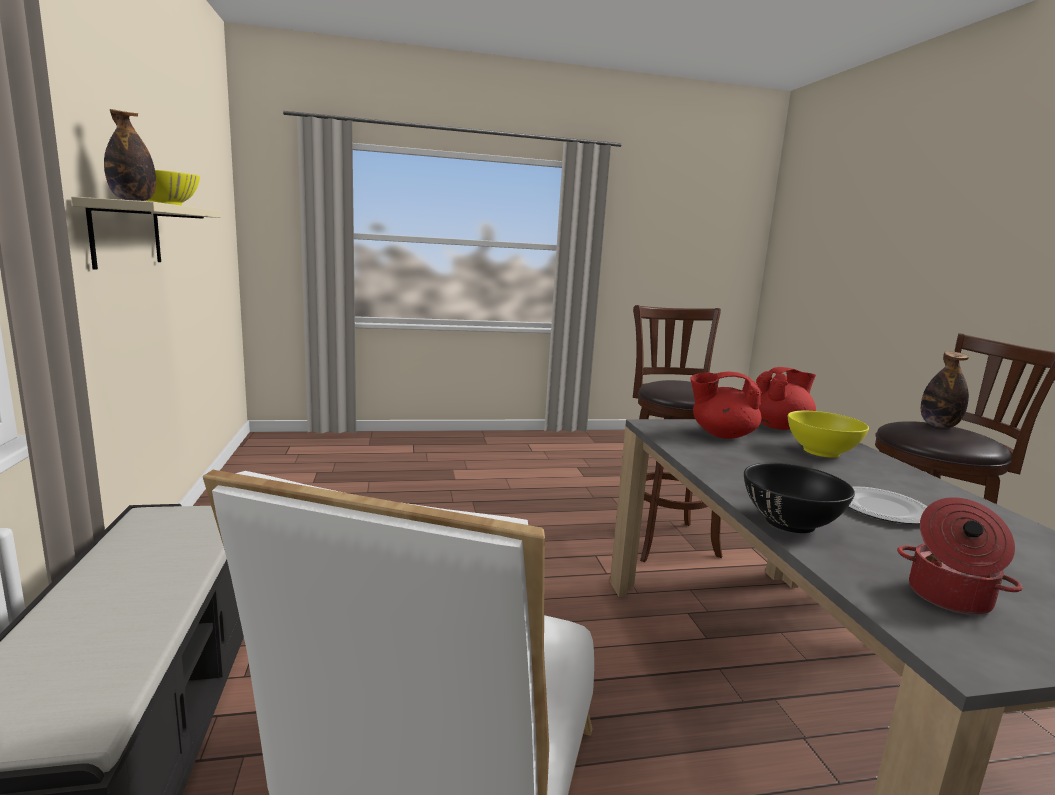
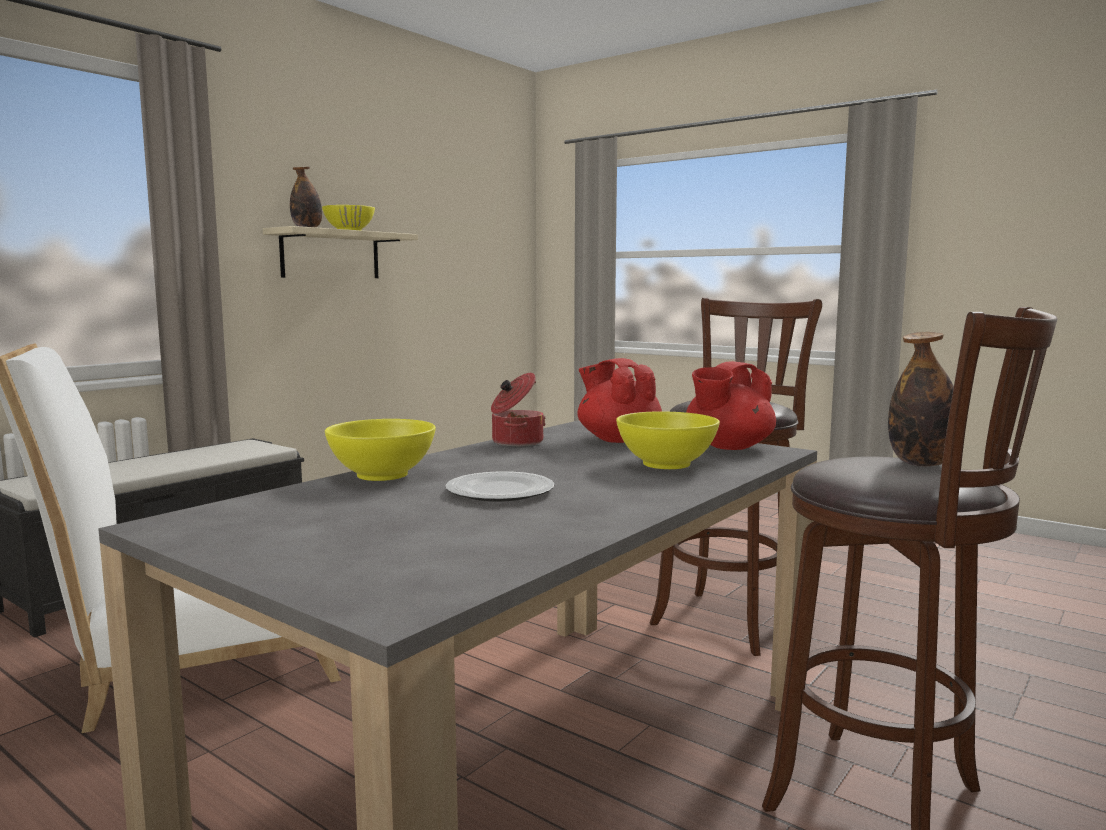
camera: 50 degrees right, 5 degrees down
black bowl [744,463,855,533] -> yellow bowl [325,419,436,481]
red teapot [756,367,816,430] -> red teapot turned 120 degrees clockwise [686,361,776,450]
cooking pot [897,497,1023,615] -> cooking pot moved to [491,373,546,446]

